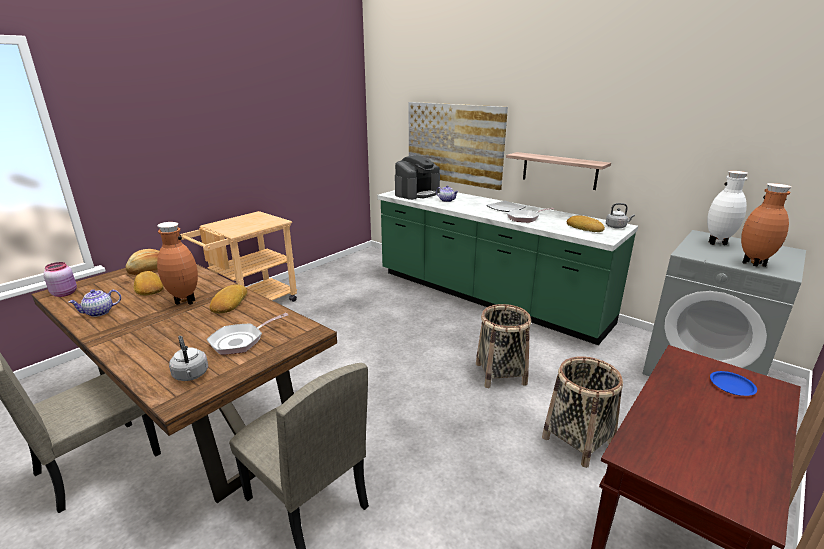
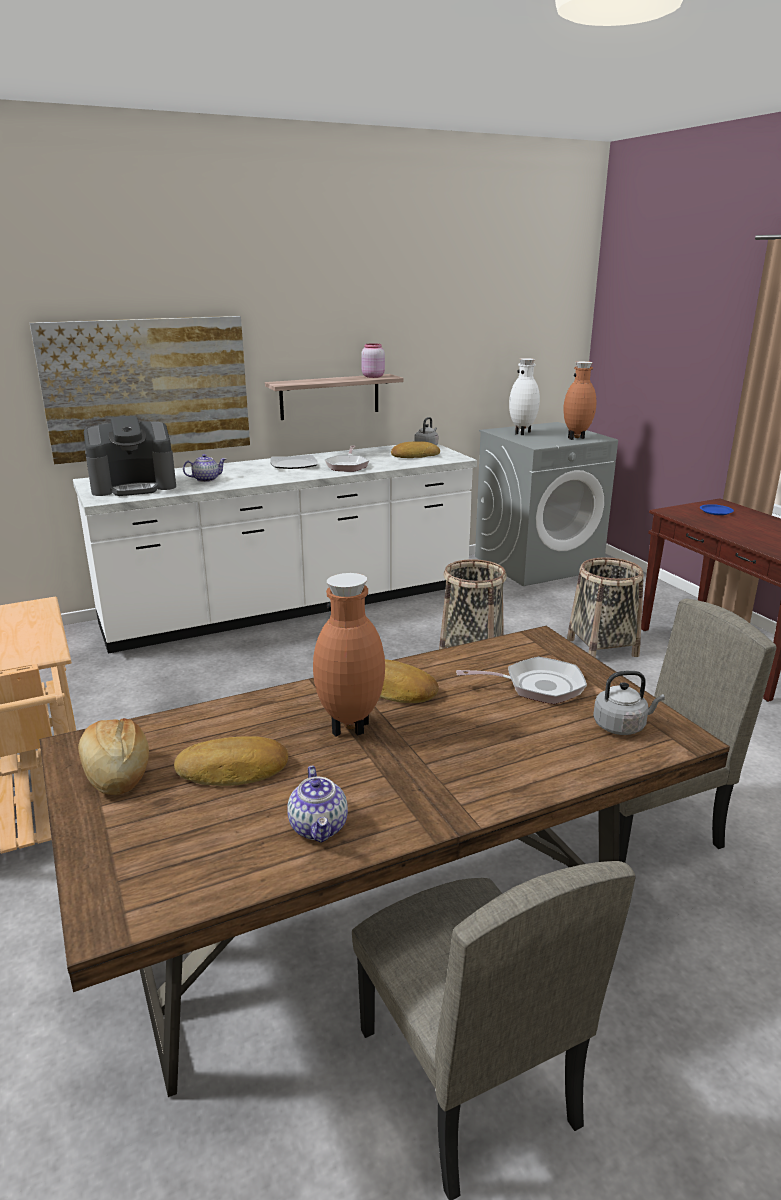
camera: 65 degrees left, 0 degrees up
pink jar [43,262,77,297] -> pink jar moved to [361,343,385,378]
frying pan [207,313,288,355] -> frying pan turned 75 degrees counterclockwise [456,657,587,704]
green counter [377,190,638,345] -> white counter [73,444,477,654]
coffee machine [395,155,440,200] -> coffee machine turned 90 degrees clockwise [84,416,176,496]

